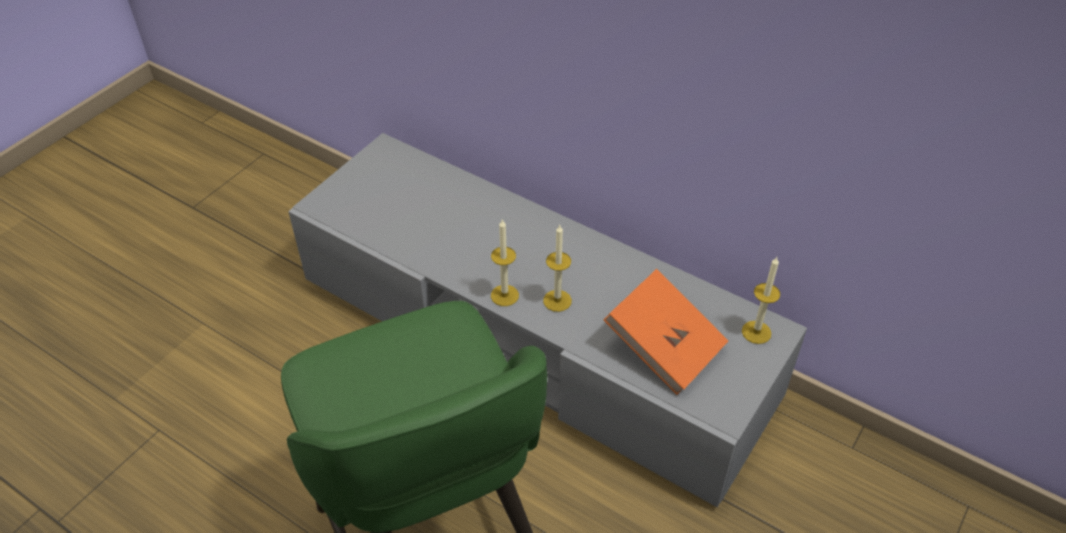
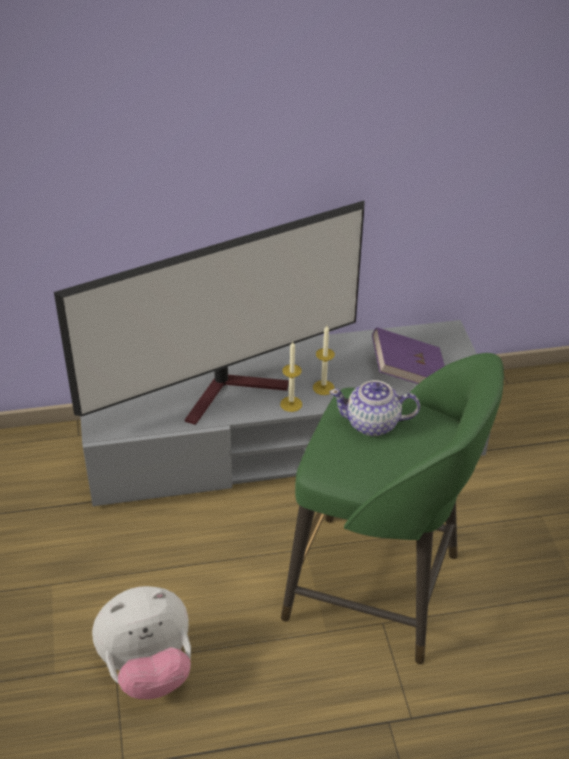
camera: 45 degrees left, 5 degrees down
orange book [604,269,728,395] -> purple book [372,327,445,384]
candle [742,257,780,344] -> none
none -> television [54,200,365,425]
none -> plush toy [92,586,191,699]
none -> teapot [330,380,420,436]

